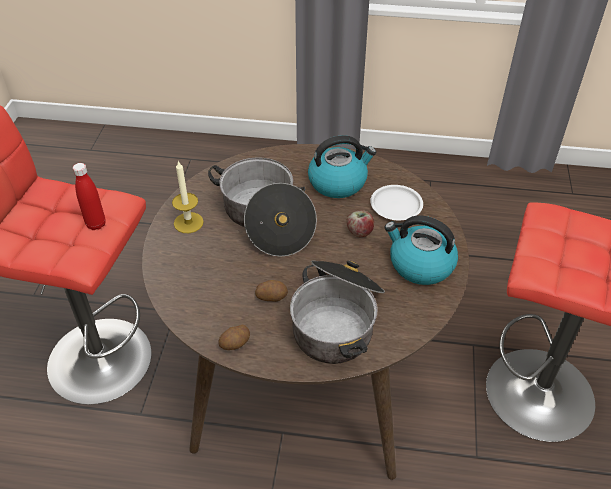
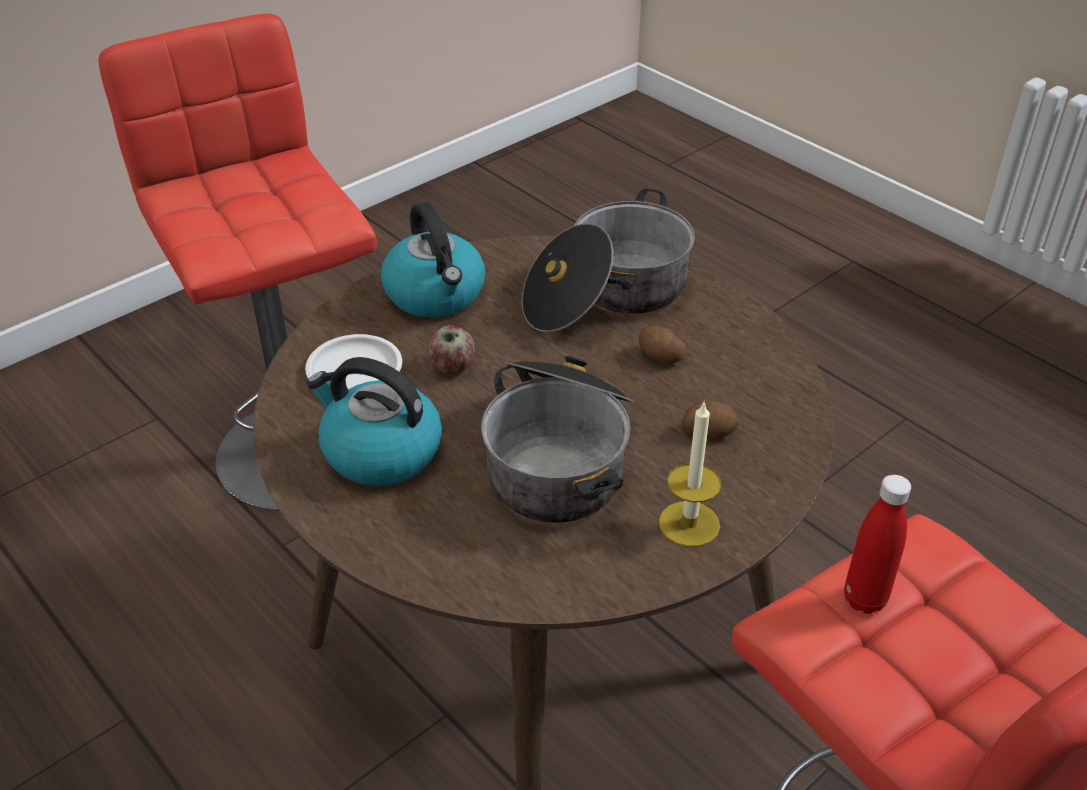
camera: 140 degrees left, 5 degrees down
potato [218,324,250,350] -> potato moved to [682,402,739,439]

